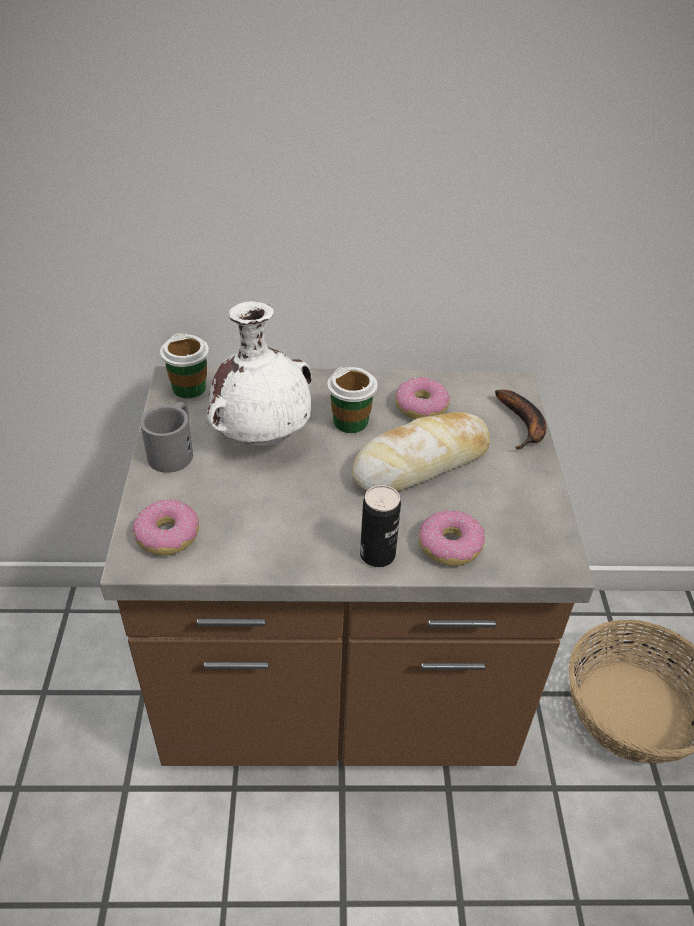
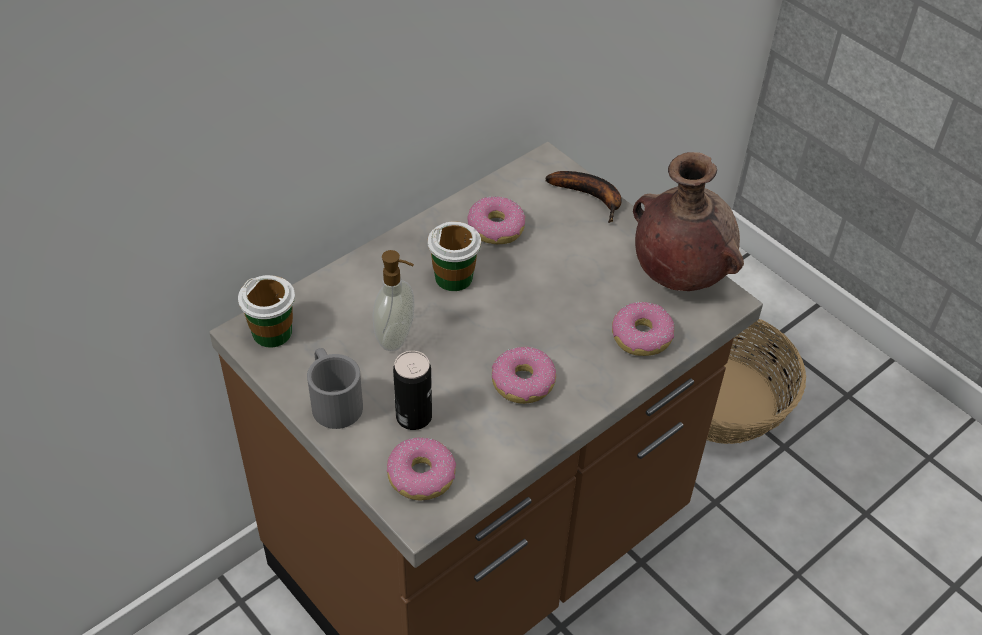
camera: 40 degrees left, 5 degrees up
white vase [206,301,312,446] -> soap dispenser [372,250,414,351]
bread [352,412,490,492] -> none
can [360,485,401,567] -> can moved to [393,351,432,430]
none -> donut [492,347,556,404]
none -> brown vase [633,152,744,291]

